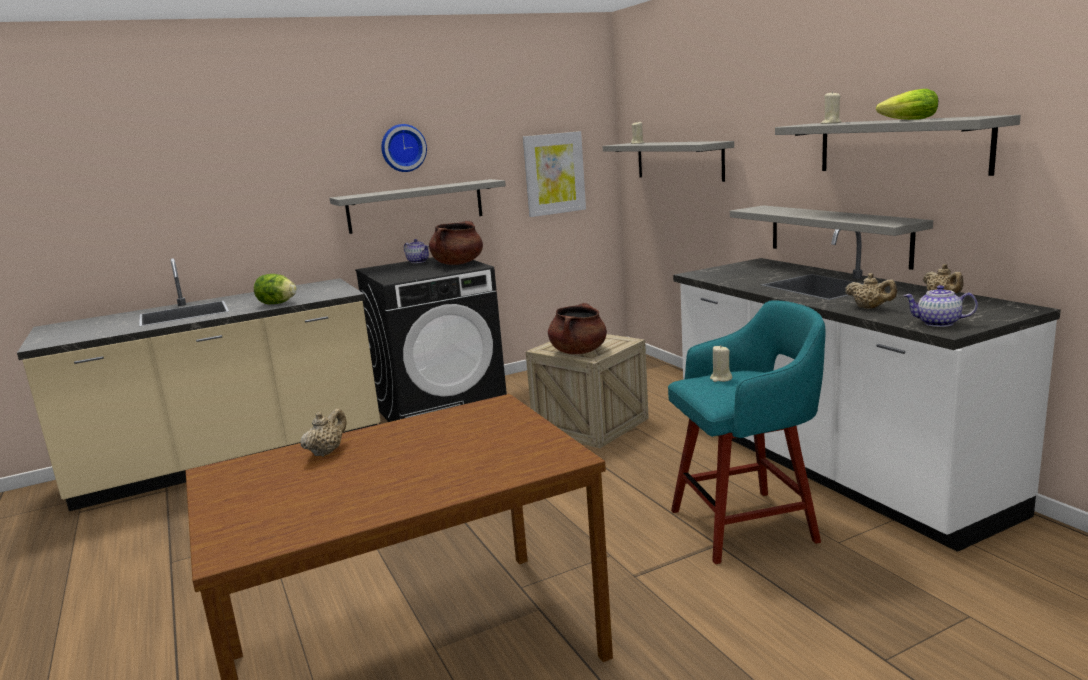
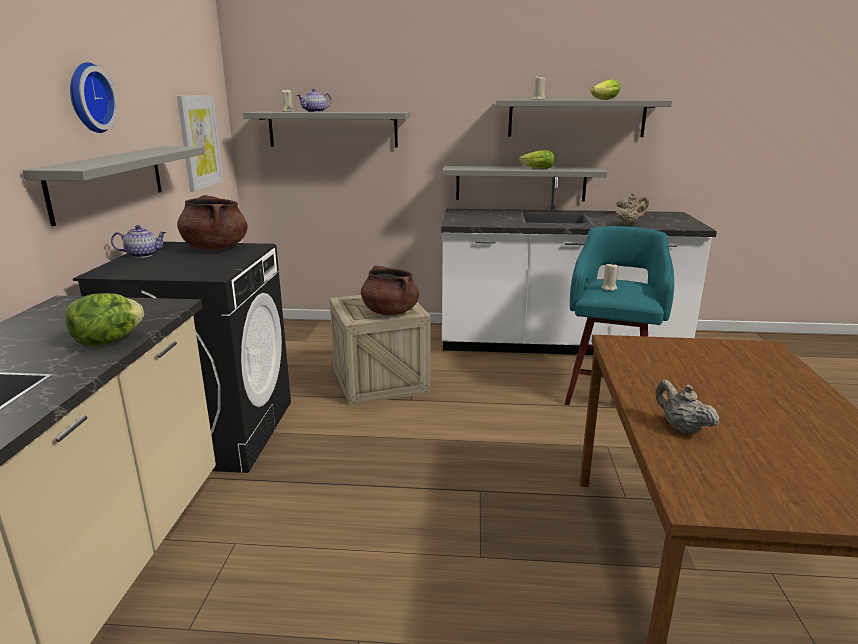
camera: 60 degrees left, 5 degrees up
teapot [904,285,978,327] -> teapot moved to [297,89,332,112]
none -> lettuce [519,150,555,169]

